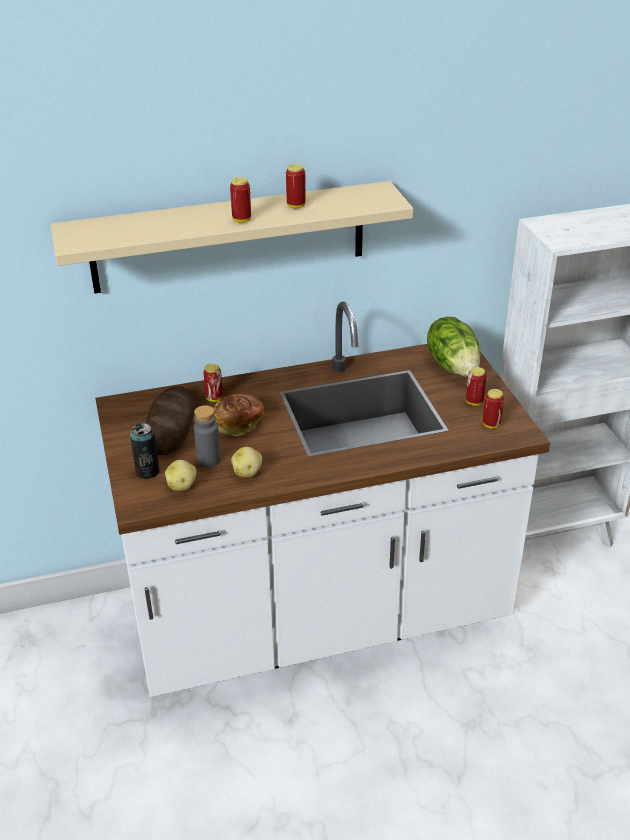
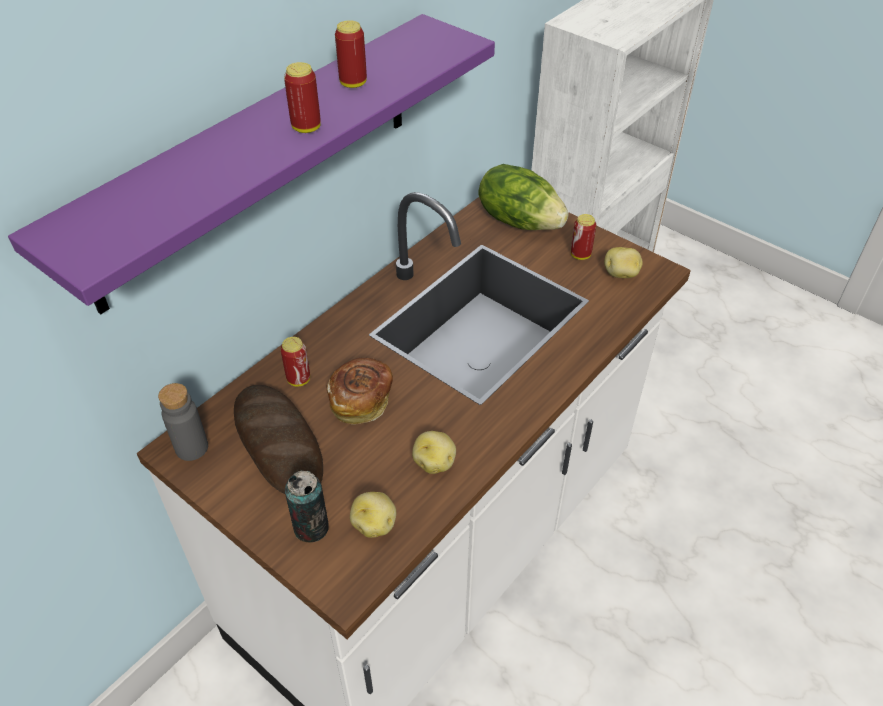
camera: 35 degrees left, 10 degrees up
beige shelf [51,181,413,294] -> purple shelf [8,14,495,314]
grey bottle [194,405,221,468] -> grey bottle moved to [158,383,208,461]
can [483,389,504,429] -> potato [604,247,643,278]

